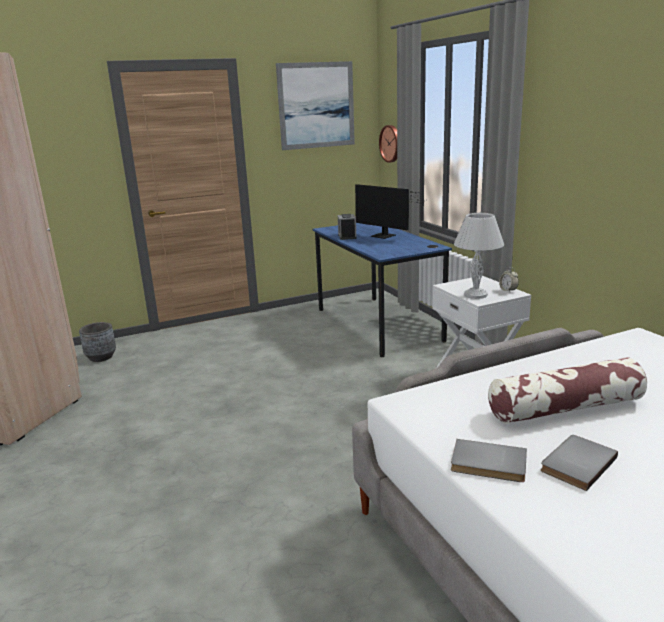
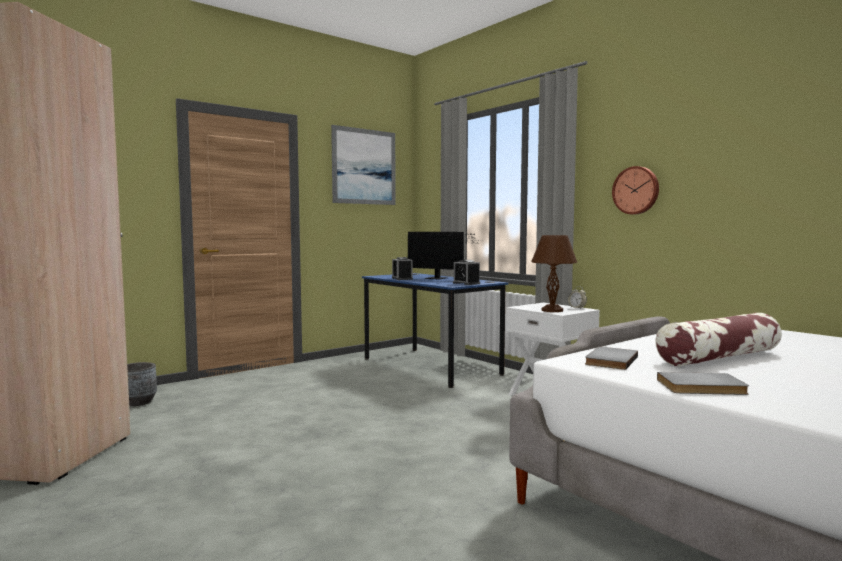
camera: 15 degrees left, 15 degrees down
wall clock [379,125,397,163] -> wall clock moved to [612,166,659,215]
white table lamp [454,213,504,299] -> brown table lamp [531,235,577,312]
grey book [541,435,618,491] -> grey book moved to [585,347,638,370]
none -> alarm clock [453,260,480,285]

